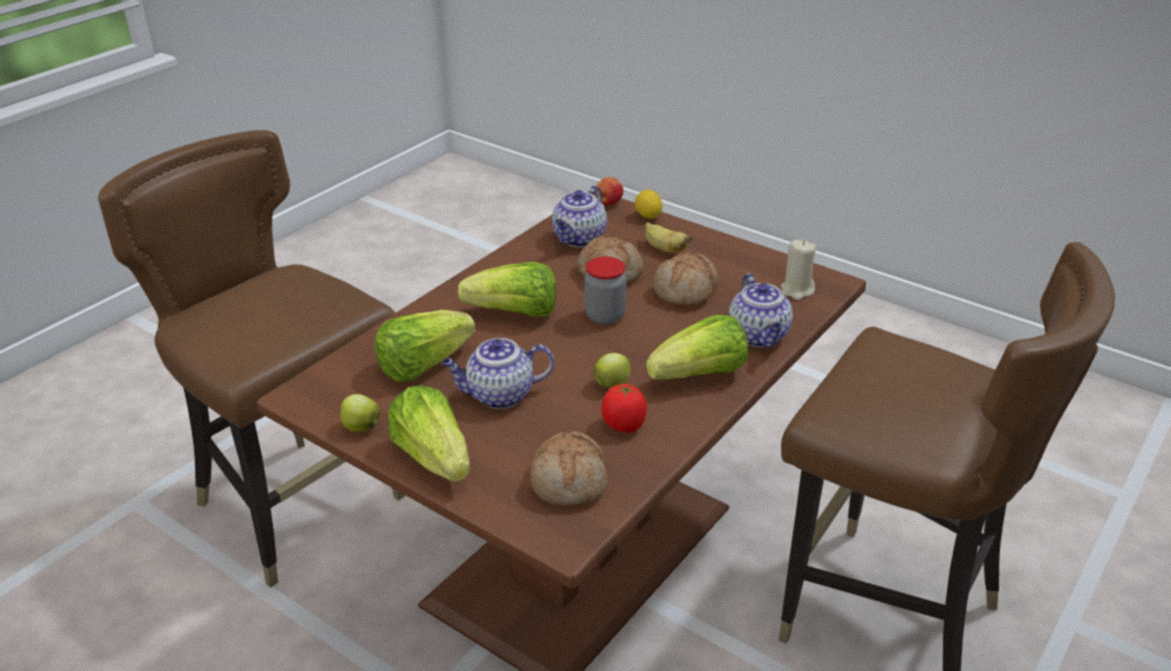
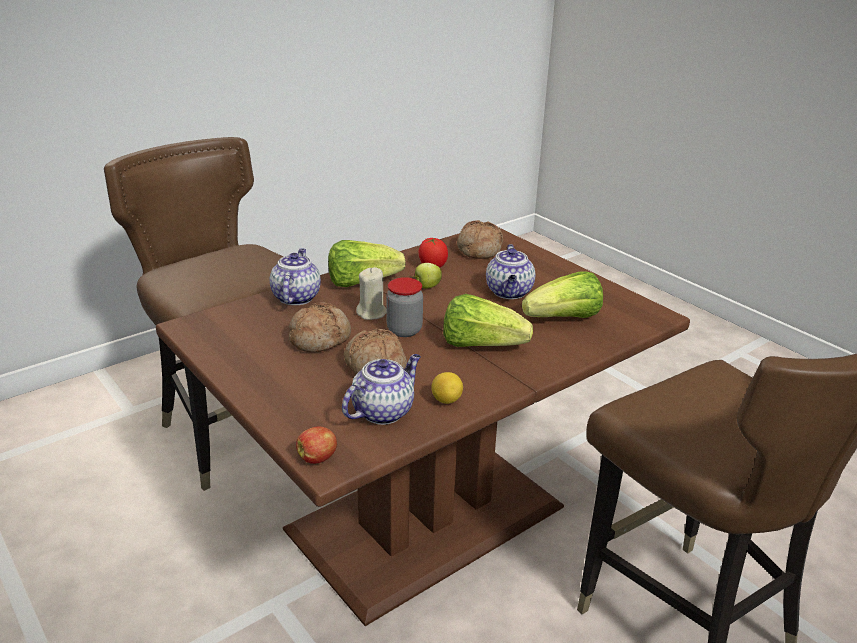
camera: 165 degrees left, 5 degrees down
apple [340,394,380,432] -> none
lettuce [388,385,470,482] -> none
teapot [441,338,554,409] -> teapot turned 90 degrees clockwise [486,244,535,299]
lemon [635,190,663,219] -> lemon moved to [431,372,463,404]
banana [645,222,692,253] -> none
beige candle [781,240,816,300] -> beige candle moved to [356,267,387,320]

